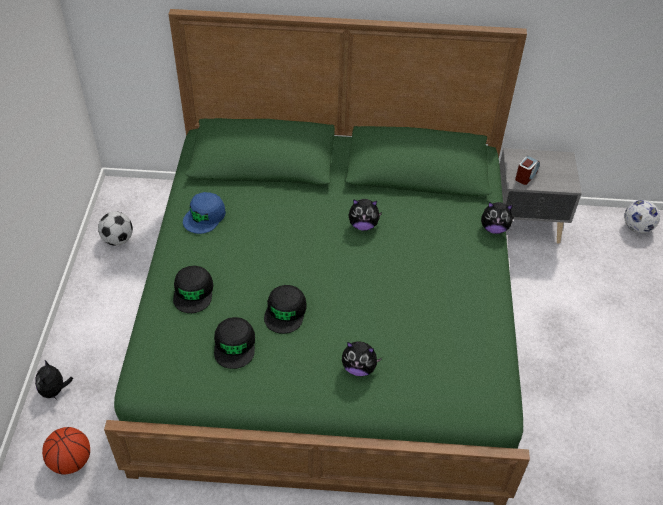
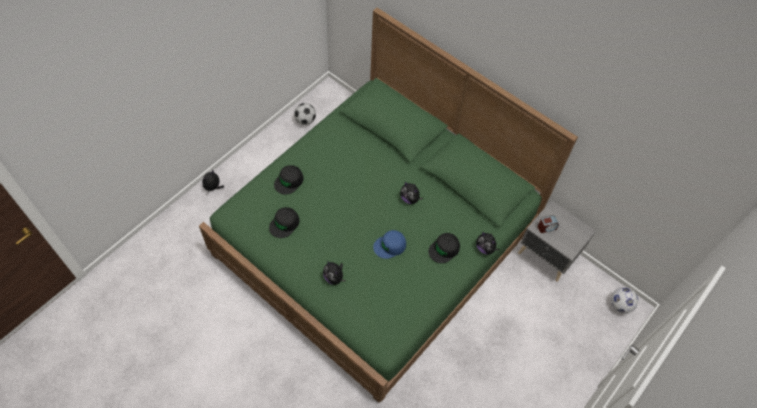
camera: 35 degrees right, 10 degrees up
basketball [42,427,90,475] -> none
blue cap [183,192,226,234] -> blue cap moved to [373,230,406,259]
black cap [264,285,307,334] -> black cap moved to [428,233,460,263]

